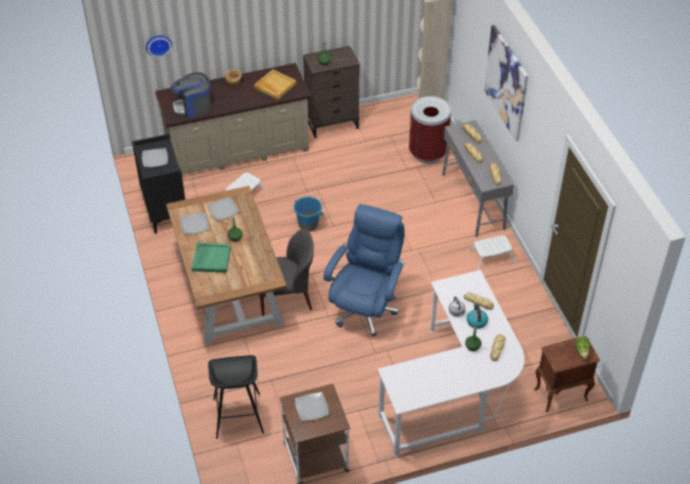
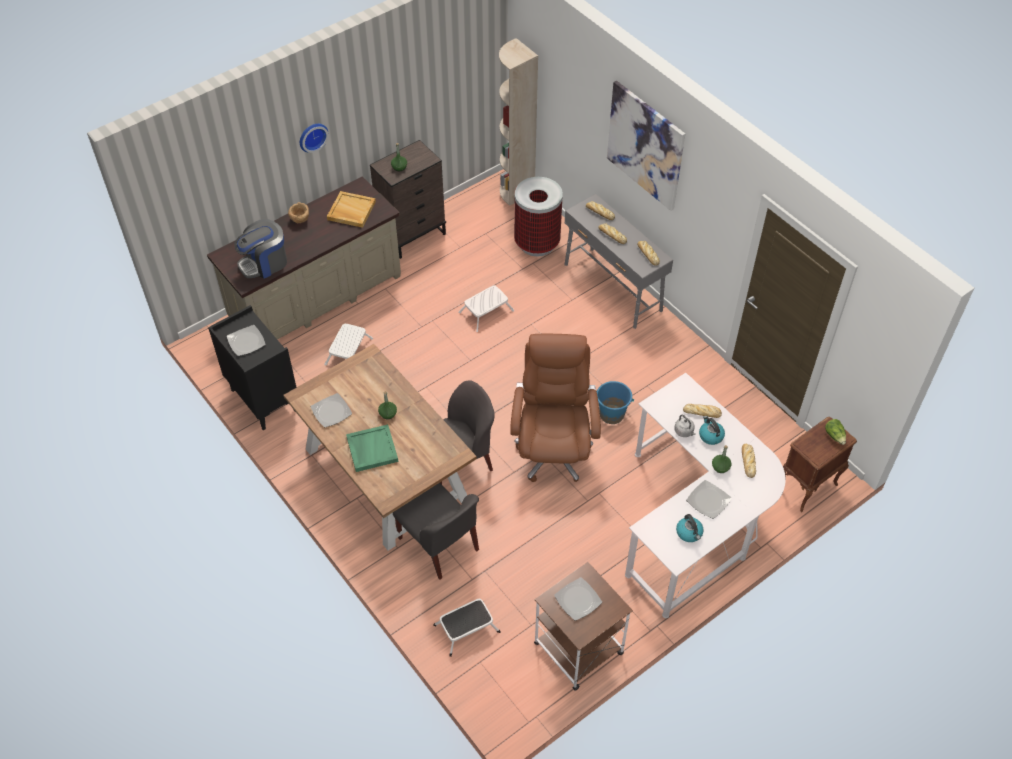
camera: 20 degrees left, 5 degrees up
wall clock [146,35,172,58] -> wall clock moved to [300,124,329,153]
plate [207,197,239,220] -> plate moved to [686,480,732,519]
black stool [208,355,264,439] -> black step ladder [433,599,501,657]
blue bucket [293,196,324,231] -> blue bucket moved to [596,381,634,424]
blue office chair [323,204,405,336] -> brown office chair [510,334,601,482]
white step ladder [468,235,516,270] -> white step ladder moved to [458,285,514,332]
none -> grey chair [393,483,479,580]
none -> kettle [676,514,704,542]

